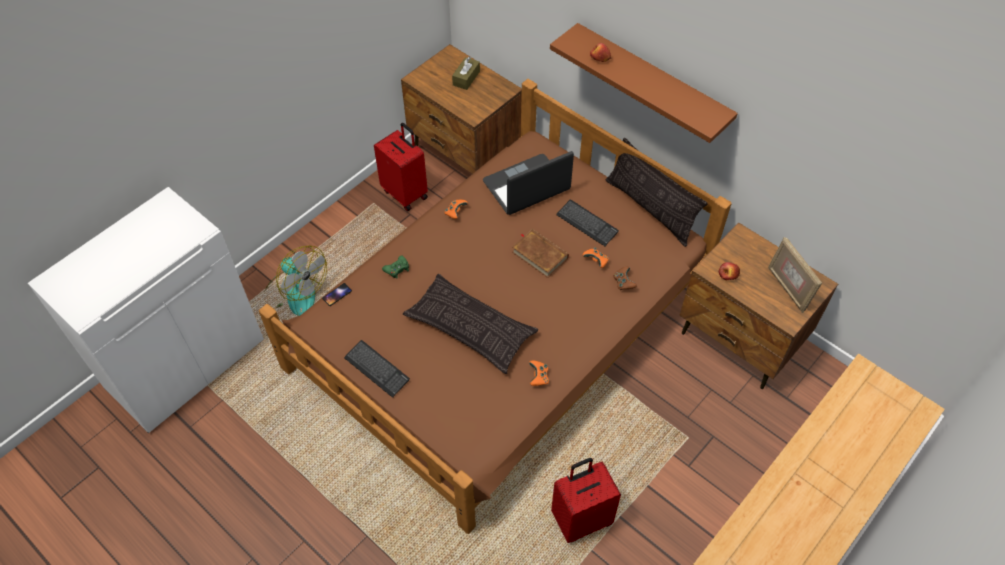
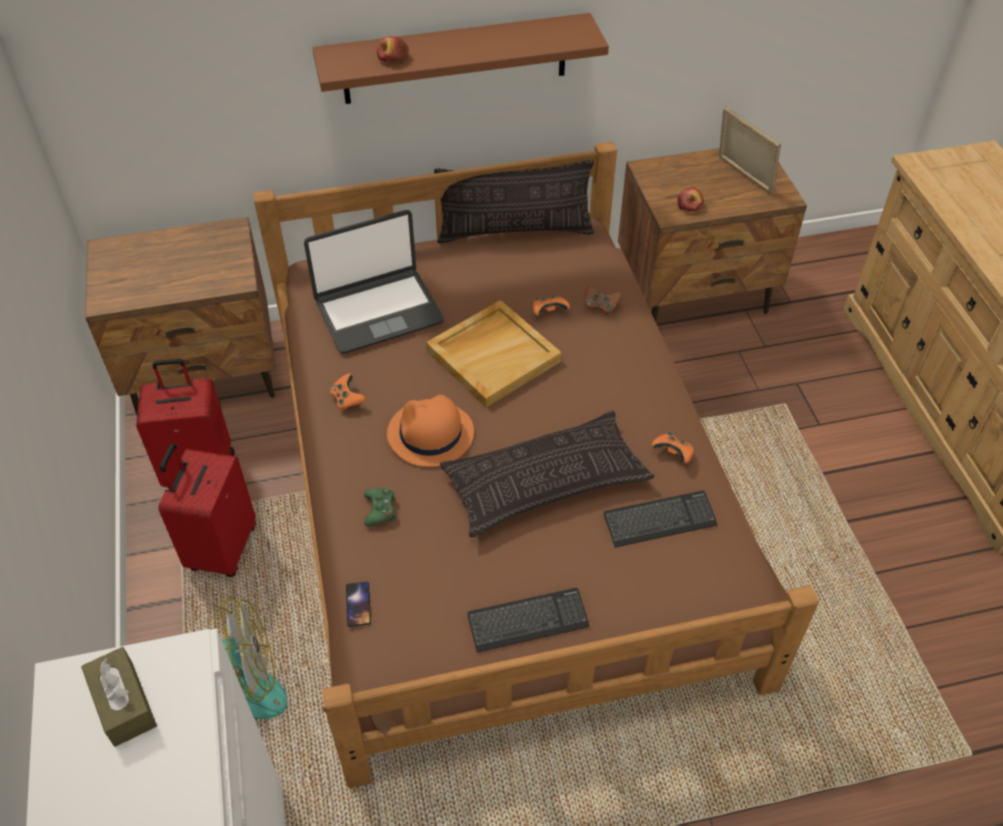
camera: 55 degrees left, 5 degrees down
brown tissue box [452,57,480,90] -> brown tissue box moved to [81,647,157,747]
laptop [483,151,574,215] -> laptop turned 120 degrees counterclockwise [304,210,444,354]
brown book [512,229,569,278] -> beige tray [426,300,562,407]
red suitcase [551,458,621,543] -> red suitcase moved to [158,443,256,577]
keyboard [556,200,619,246] -> keyboard moved to [604,491,718,547]
picture frame [768,237,822,313] -> picture frame turned 135 degrees counterclockwise [719,106,781,194]
none -> orange hat [387,395,474,467]

